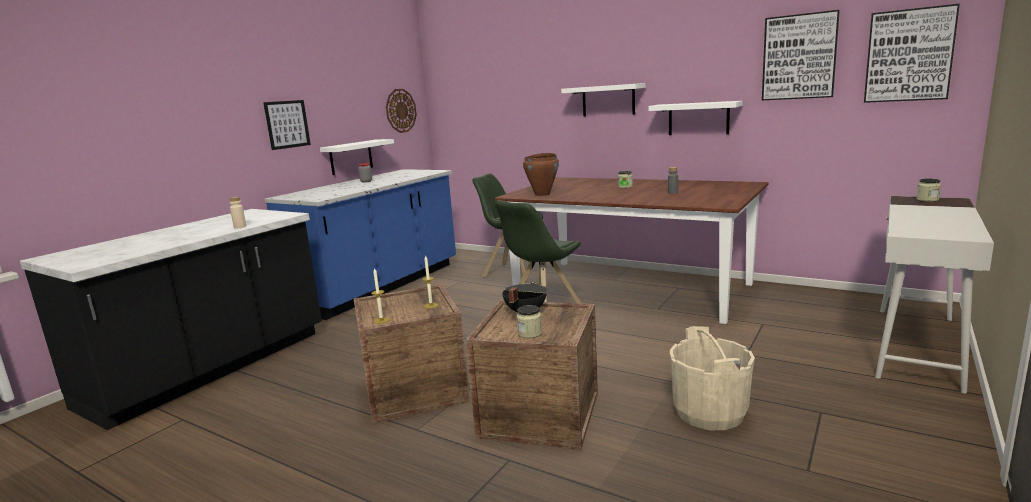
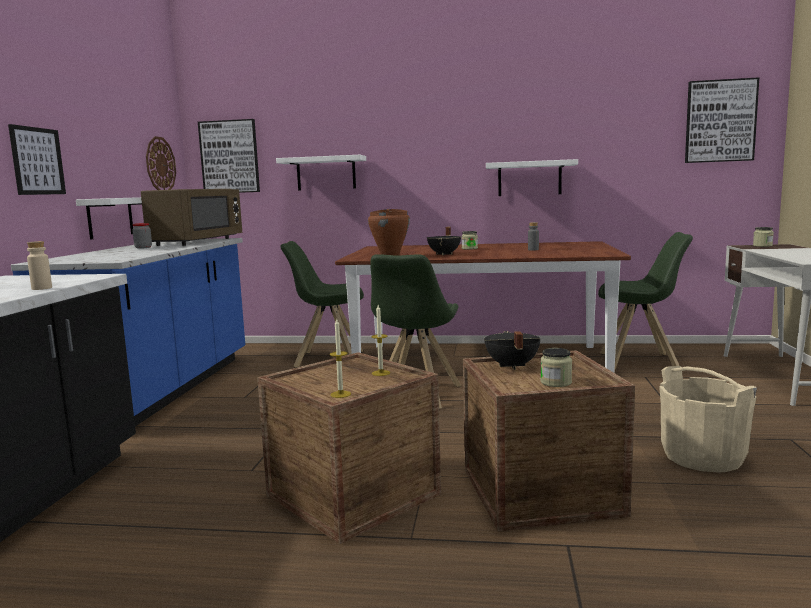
camera: 25 degrees left, 5 degrees down
white shelf [561,83,646,117] -> white shelf moved to [276,155,366,190]
picture [762,10,840,100] -> picture moved to [198,119,260,193]
none -> brown microwave [141,189,242,246]
none -> black cooking pot [427,227,461,255]
none -> green chair [598,232,693,370]

